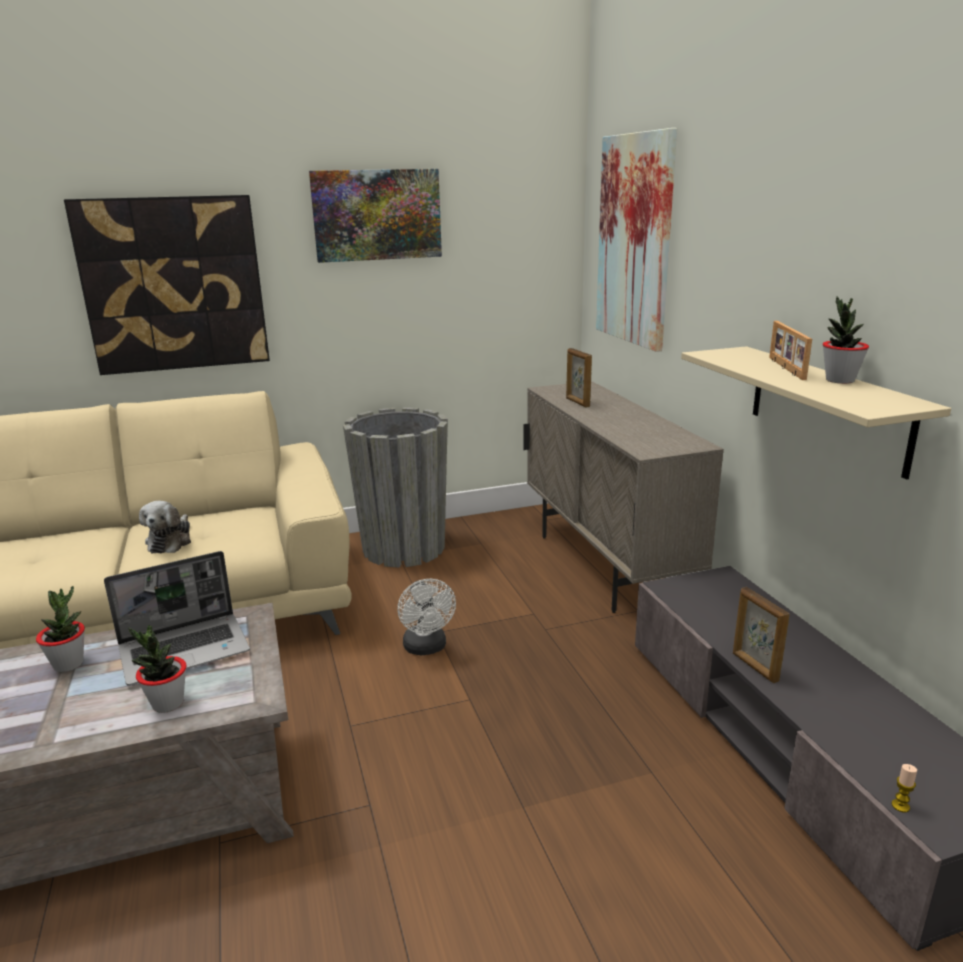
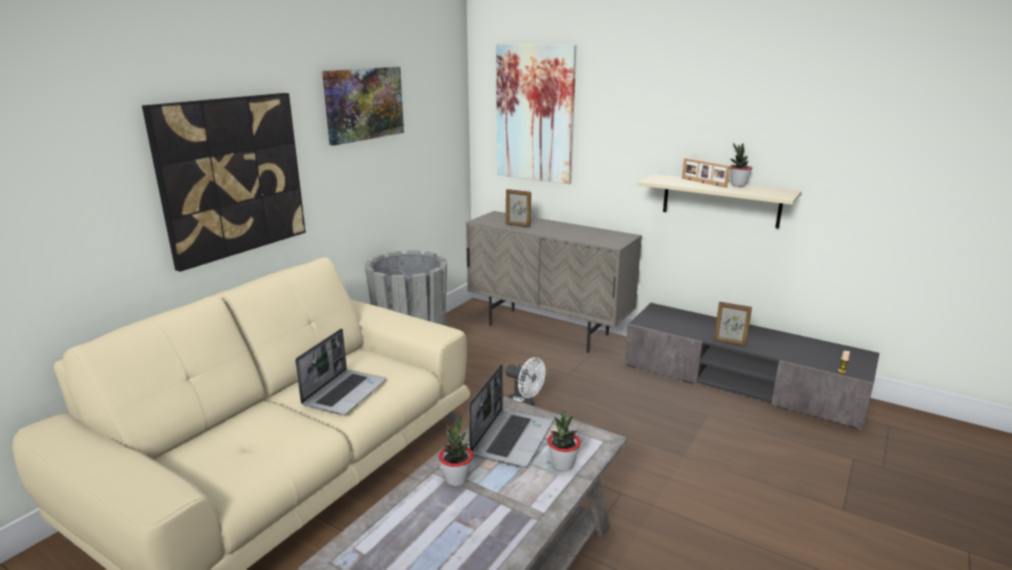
camera: 40 degrees left, 0 degrees up
plush toy [139,501,191,553] -> laptop [295,329,386,415]

